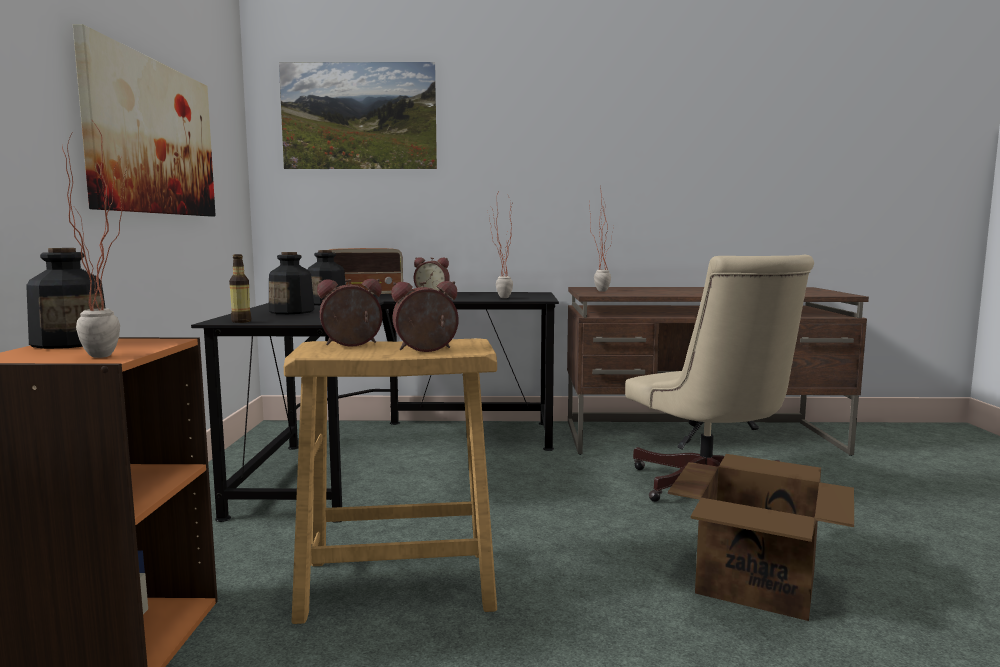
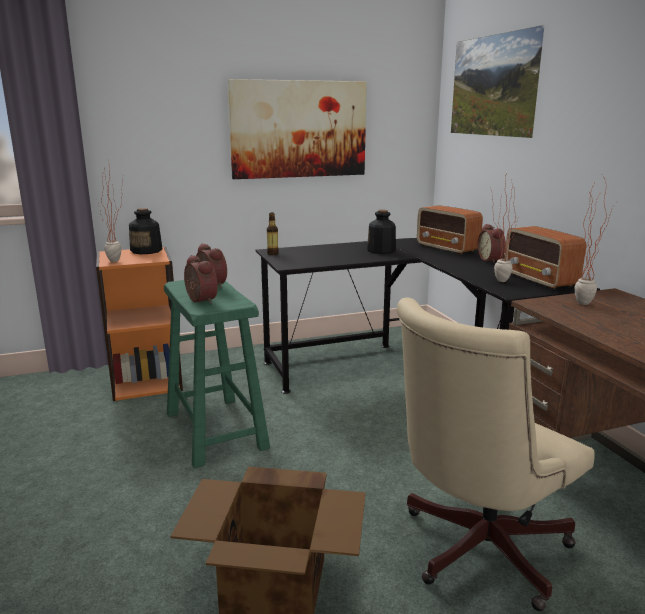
camera: 70 degrees right, 10 degrees up
bottle [269,252,314,314] -> none
beige stool [284,338,497,624] -> green stool [164,280,270,468]
none -> radio [504,226,586,290]

